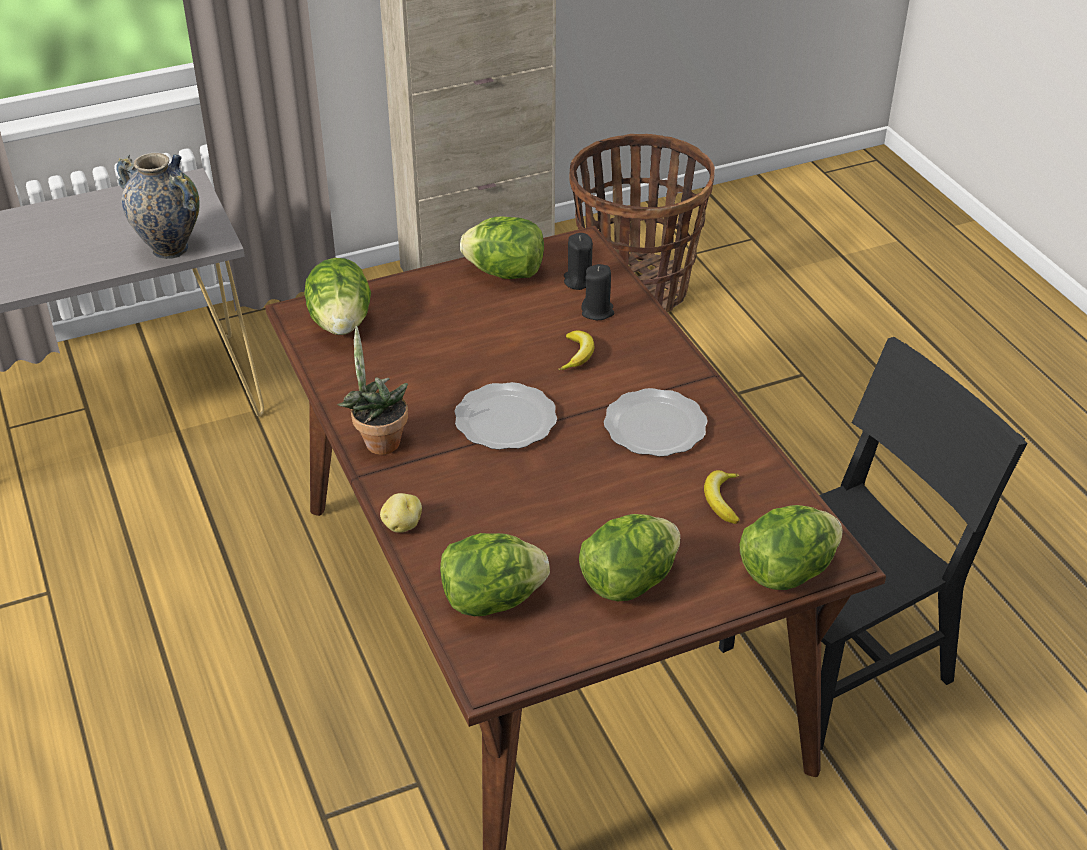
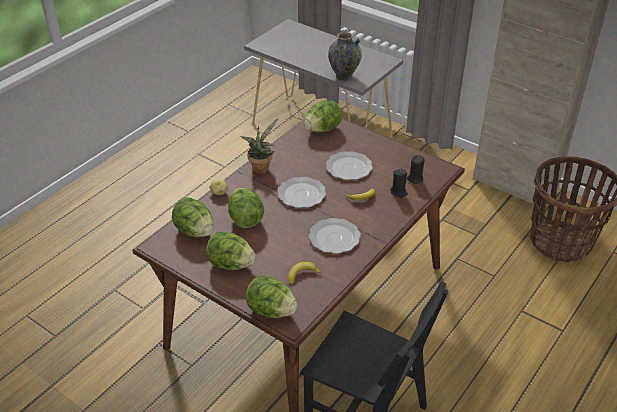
camera: 60 degrees right, 0 degrees up
lettuce [460,217,544,279] -> lettuce moved to [228,188,264,228]
none -> plate [326,151,373,180]

